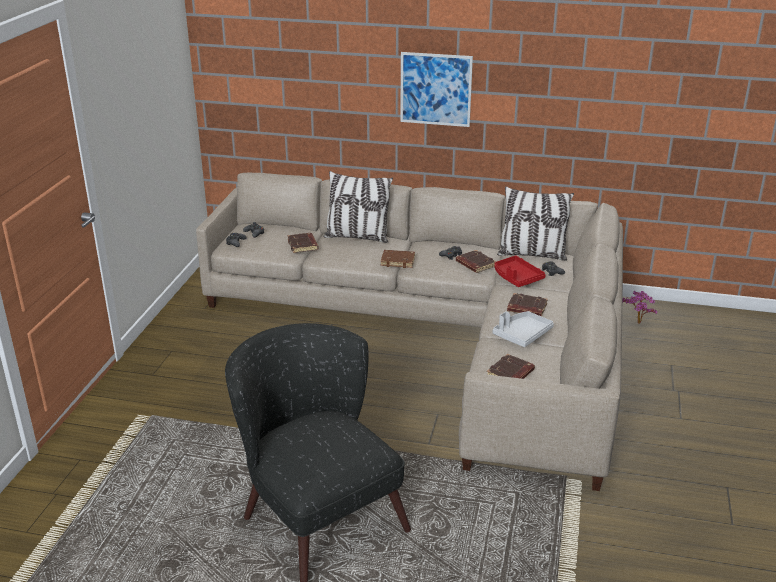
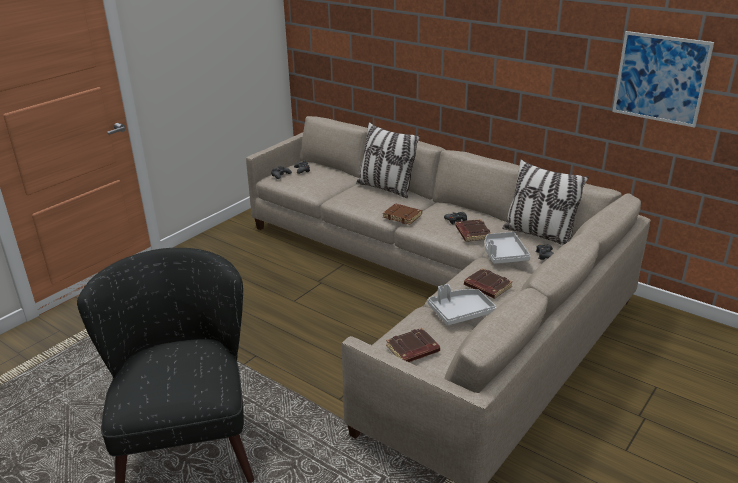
camera: 25 degrees right, 0 degrees up
brown book [287,233,319,253] -> none
picture [400,52,473,127] -> picture moved to [612,31,714,128]
red tray [495,256,546,287] -> grey tray [485,232,530,264]
potted plant [622,291,657,324] -> none

